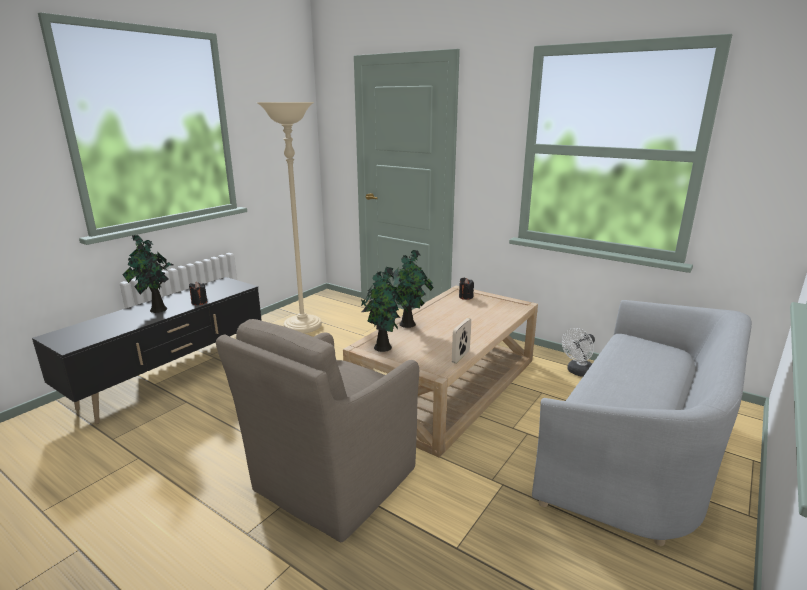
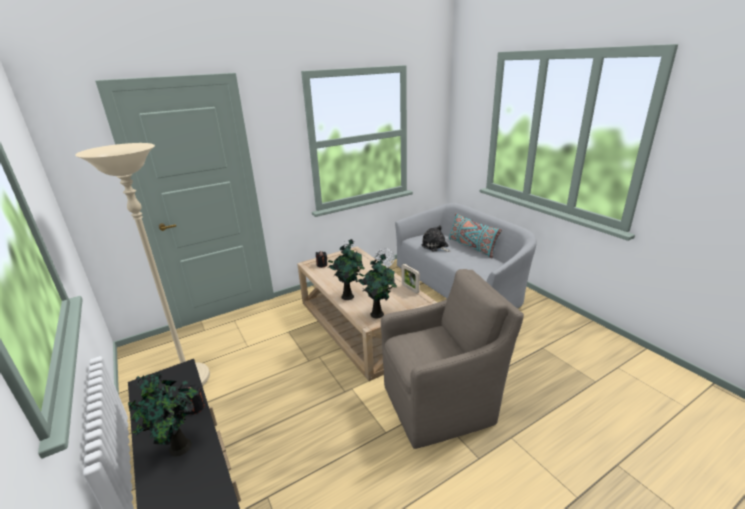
camera: 65 degrees left, 5 degrees up
brown armchair [216,319,419,542] -> brown armchair turned 75 degrees counterclockwise [381,269,524,449]
none -> plush toy [421,225,451,252]
none -> turquoise pillow [449,213,502,259]

